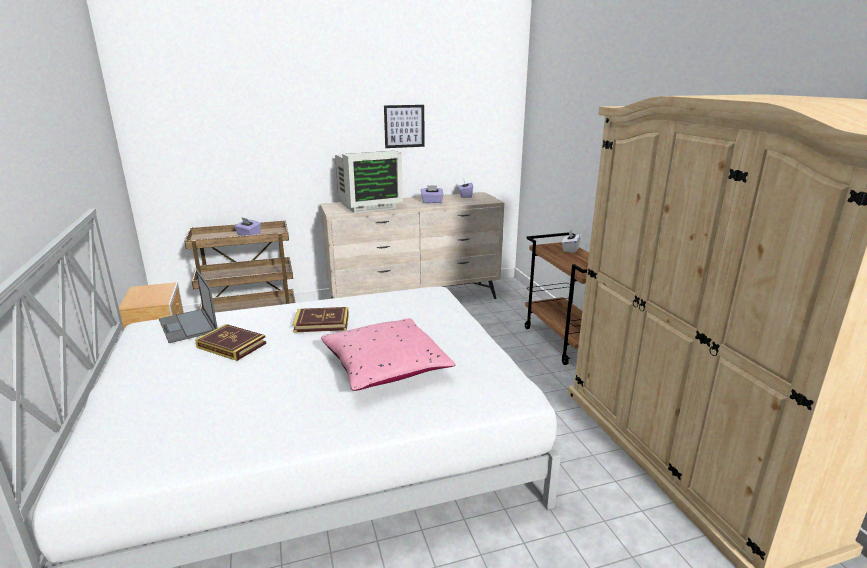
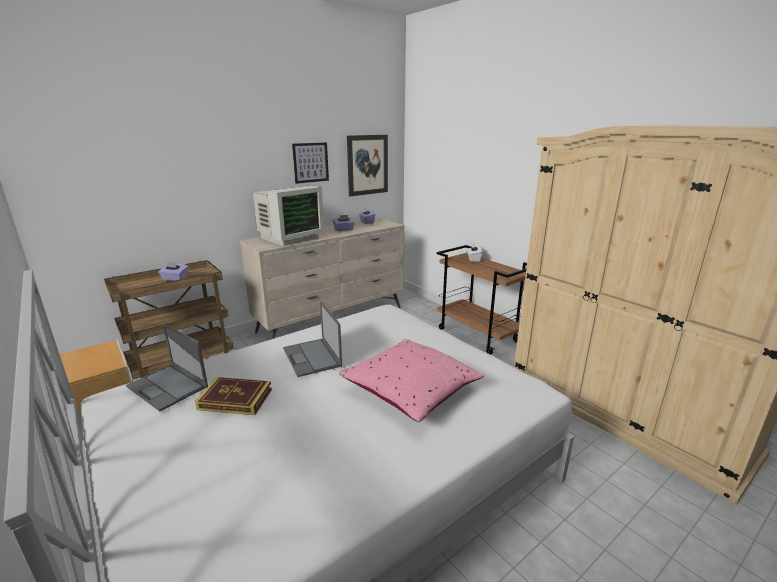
camera: 20 degrees left, 0 degrees up
book [293,307,349,333] -> laptop [283,301,342,377]
none -> picture [347,135,388,196]

